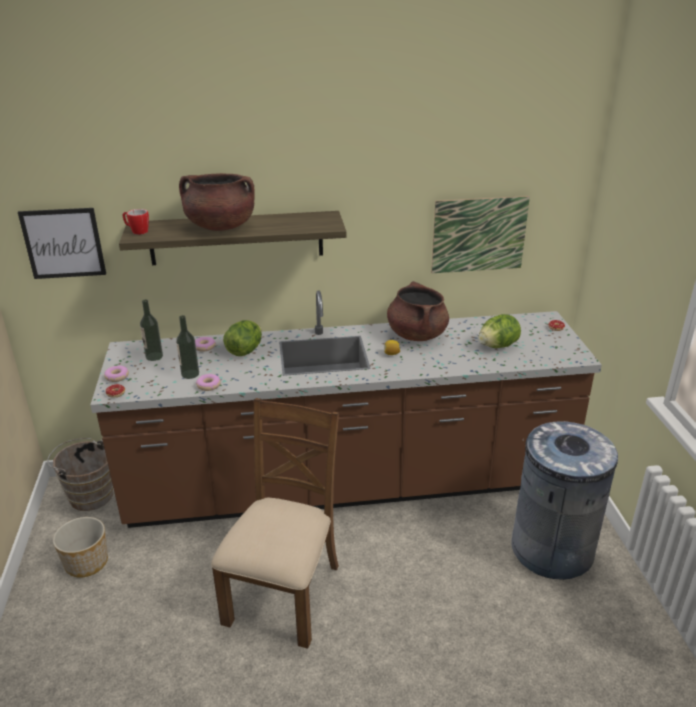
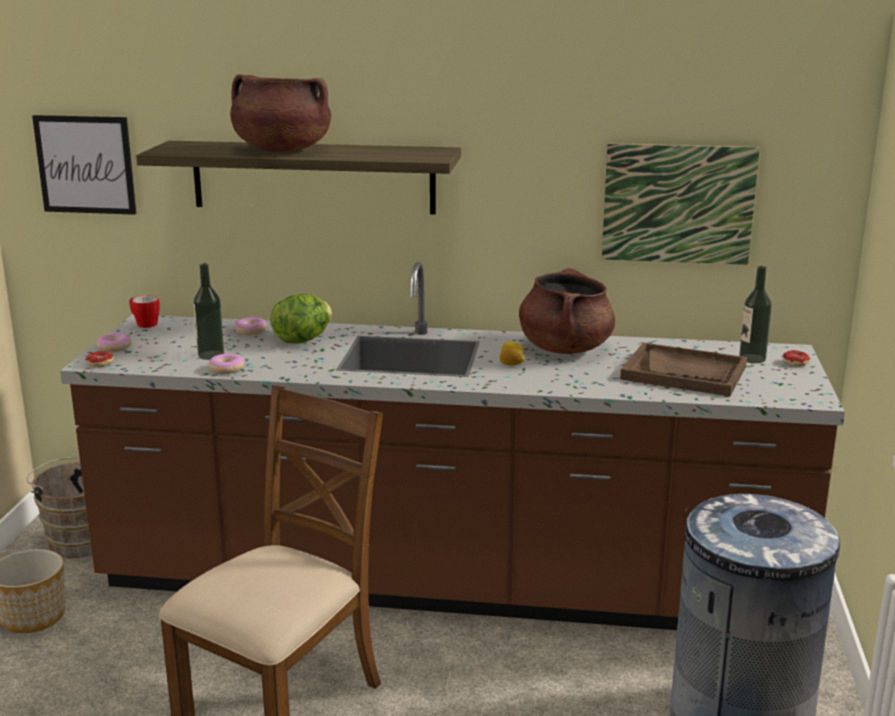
camera: 15 degrees right, 10 degrees down
mug [123,209,149,235] -> mug moved to [129,296,160,328]
bottle [140,299,163,361] -> bottle moved to [739,266,772,363]
lettuce [478,314,521,348] -> brown tray [620,343,747,396]

